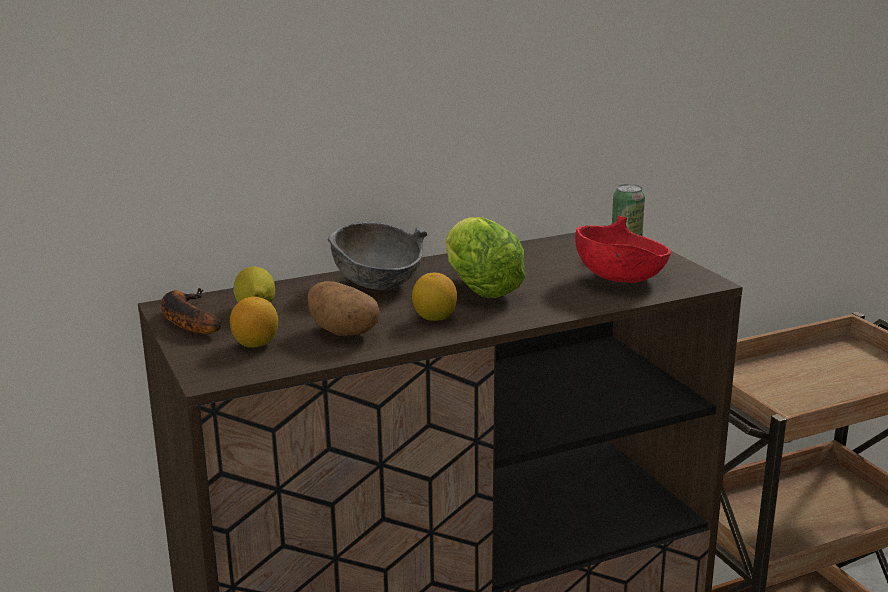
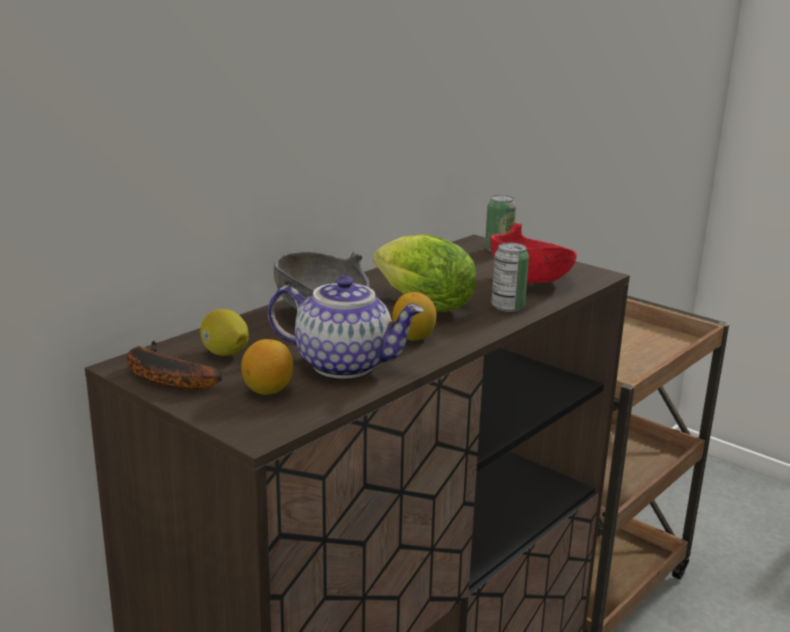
camera: 25 degrees left, 0 degrees up
potato [308,281,380,336] -> teapot [268,275,425,379]
none -> can [491,243,529,312]

